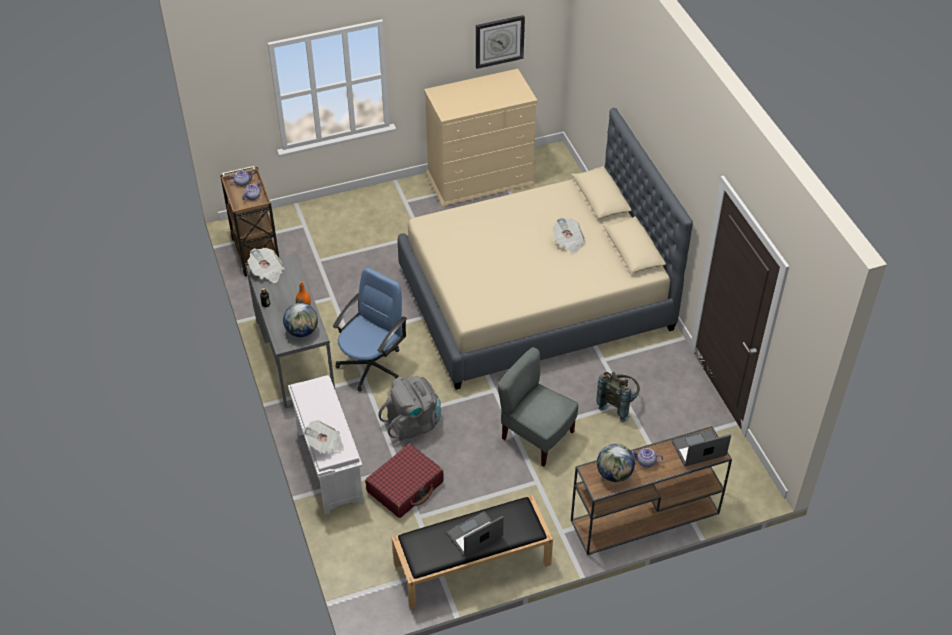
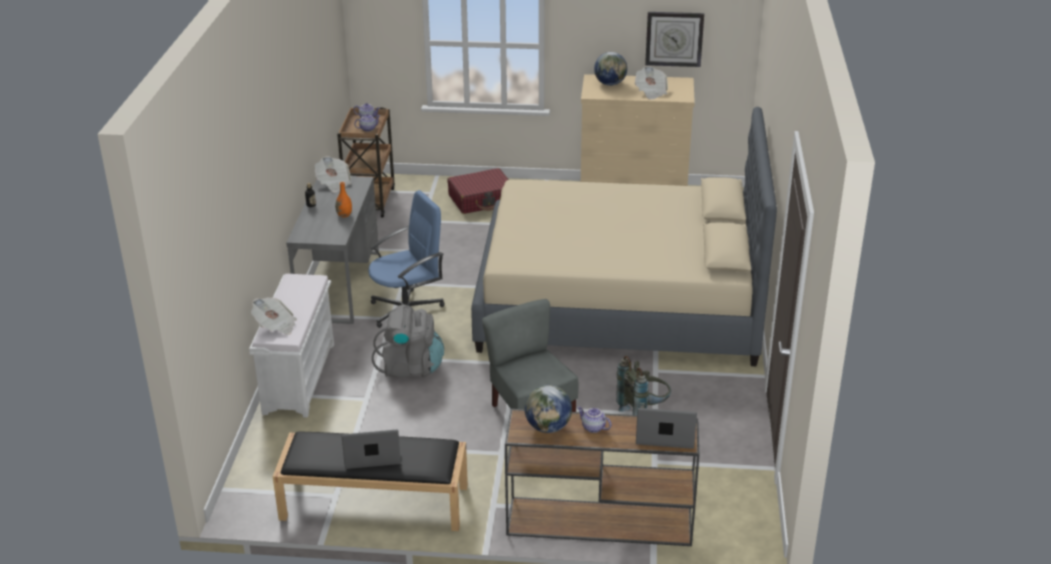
camera: 25 degrees right, 15 degrees down
globe [283,303,318,337] -> globe moved to [594,52,627,86]
red suitcase [365,444,444,518] -> red suitcase moved to [447,168,509,214]
newspaper [552,217,586,254] -> newspaper moved to [635,66,668,100]

